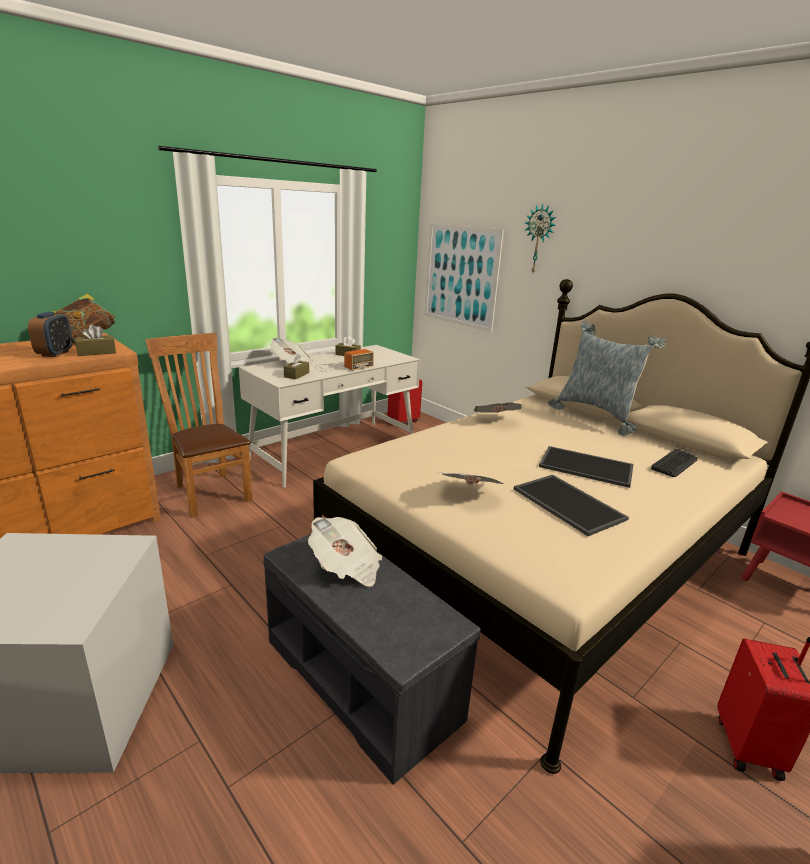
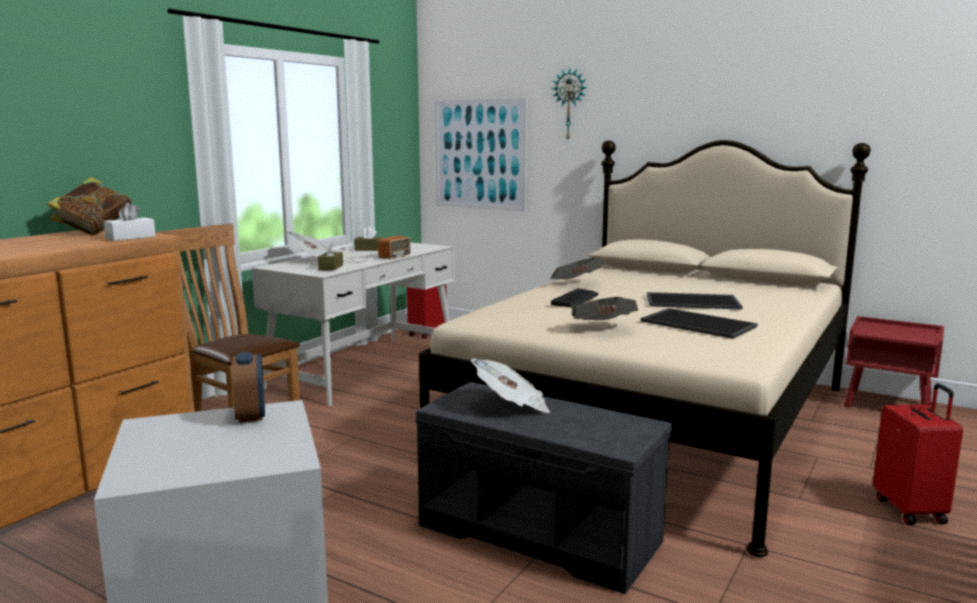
camera: 15 degrees left, 10 degrees down
alarm clock [28,312,73,357] -> alarm clock moved to [232,352,265,423]
brown tissue box [75,324,116,356] -> white tissue box [104,203,156,241]
pillow [547,321,666,436] -> none
keyboard [651,449,698,477] -> keyboard moved to [551,288,599,307]

